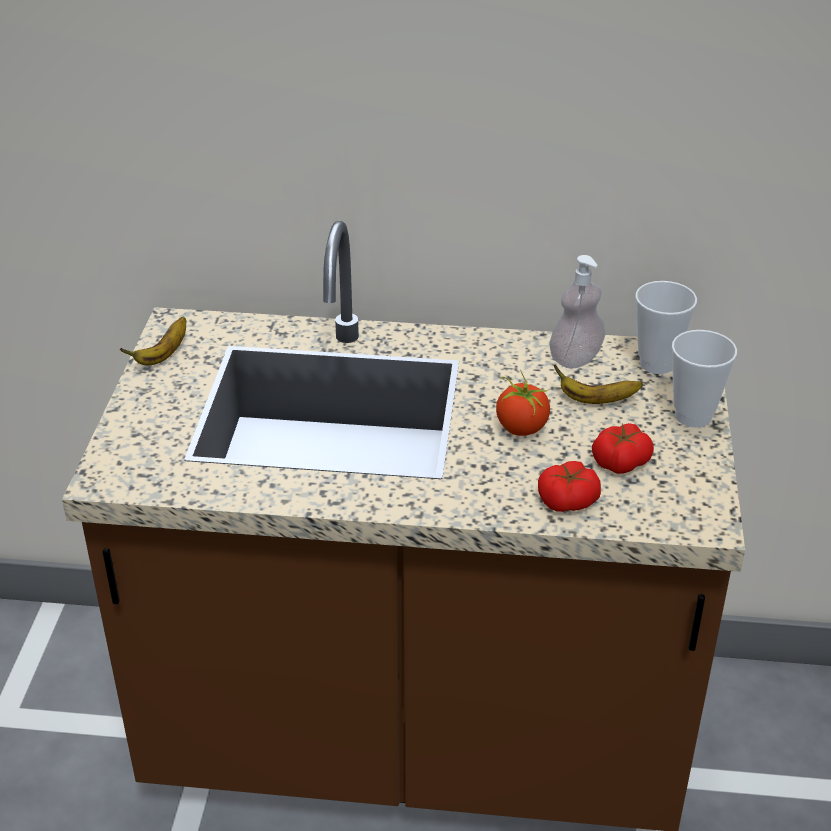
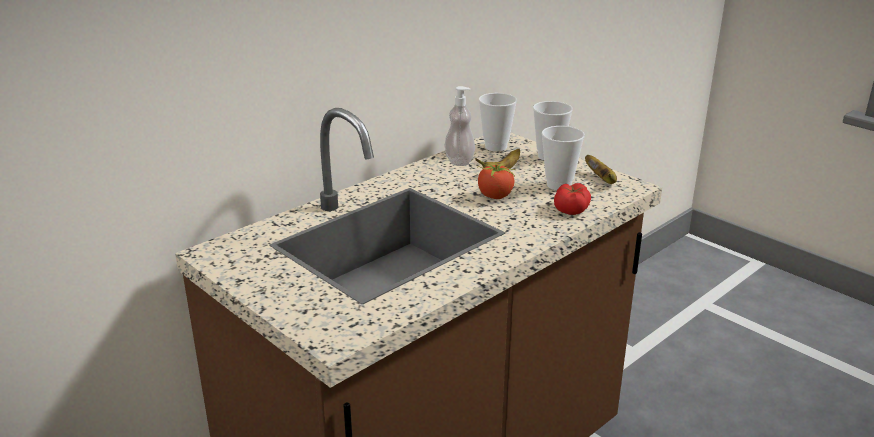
camera: 50 degrees left, 10 degrees down
banana [120,316,186,365] -> banana moved to [585,155,617,184]
tomato [592,423,654,474] -> cup [542,126,585,190]

